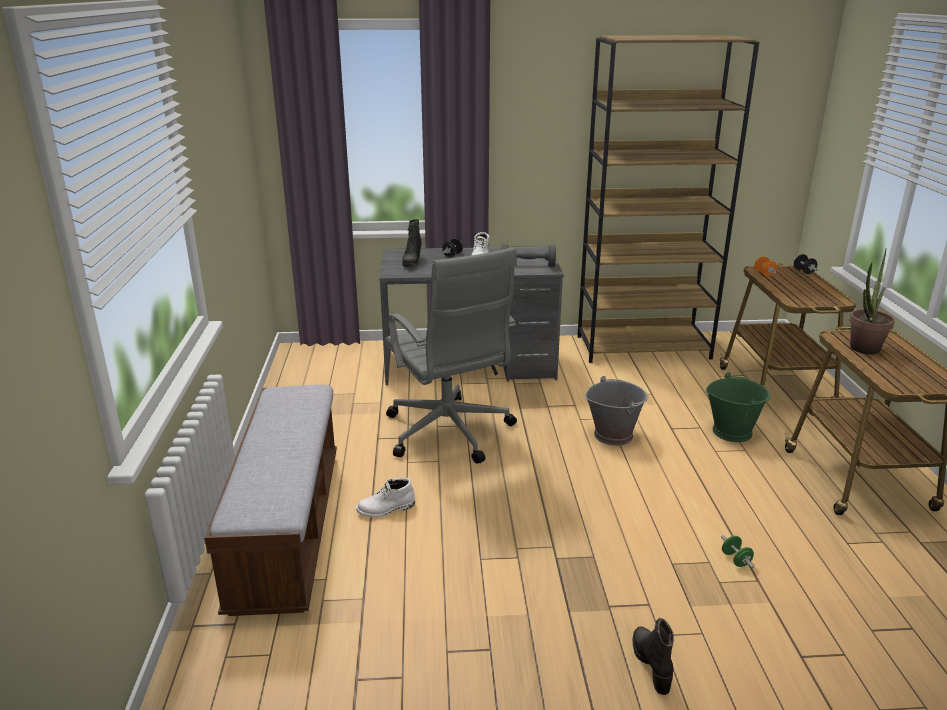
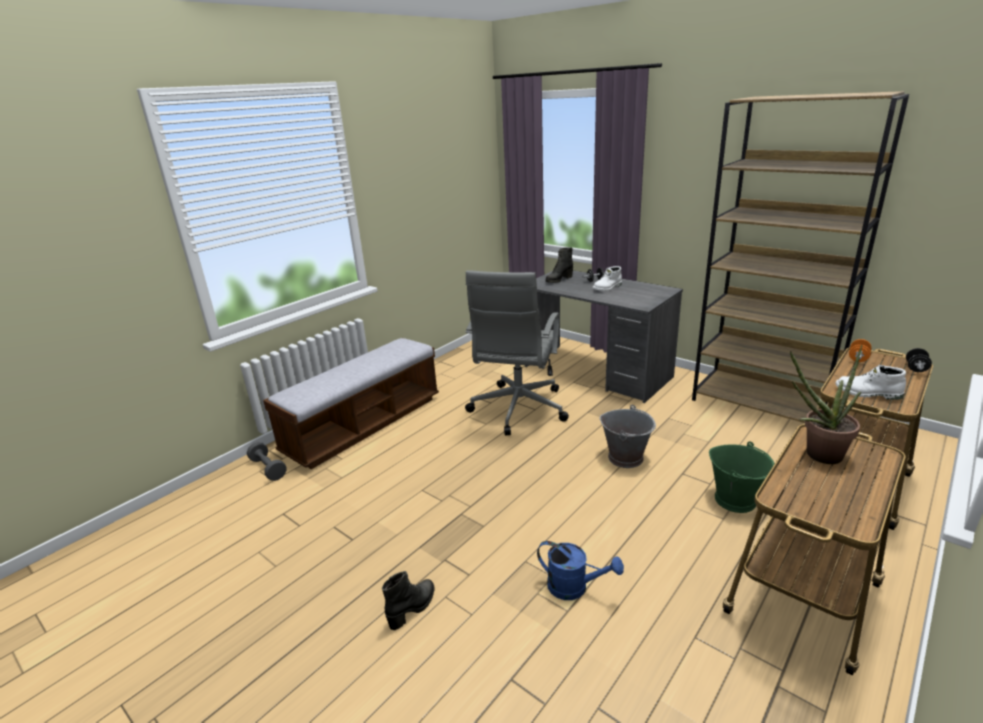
camera: 45 degrees right, 0 degrees up
white boot [356,478,415,518] -> white boot moved to [835,365,906,400]
grey dumbbell [501,244,556,267] -> grey dumbbell moved to [247,442,287,481]
green dumbbell [721,535,754,568] -> blue watering can [537,541,624,600]

